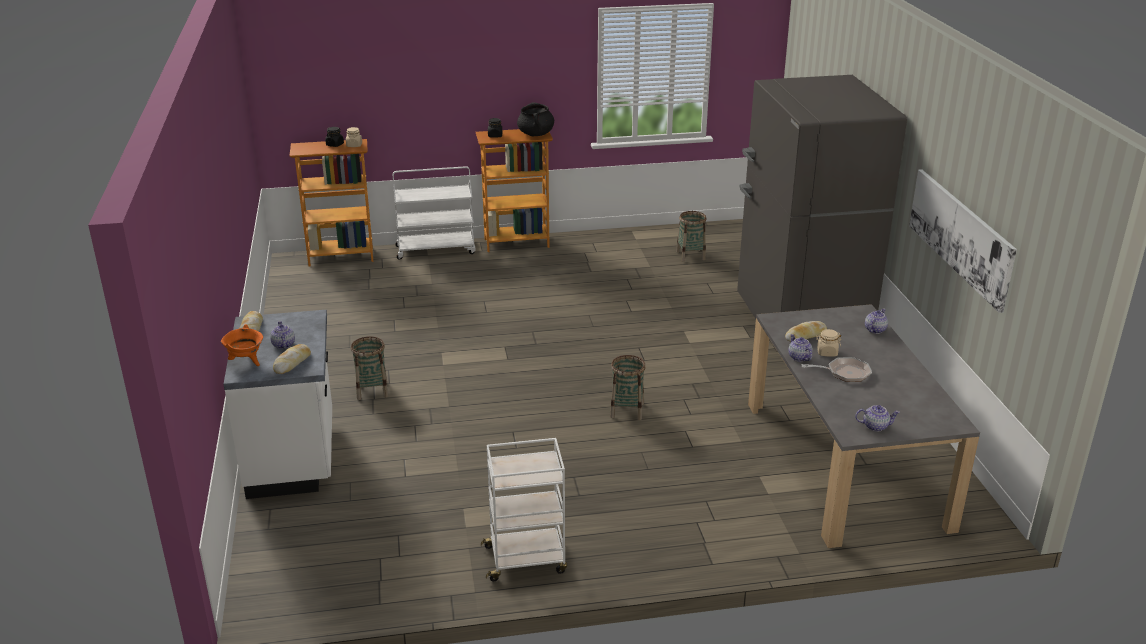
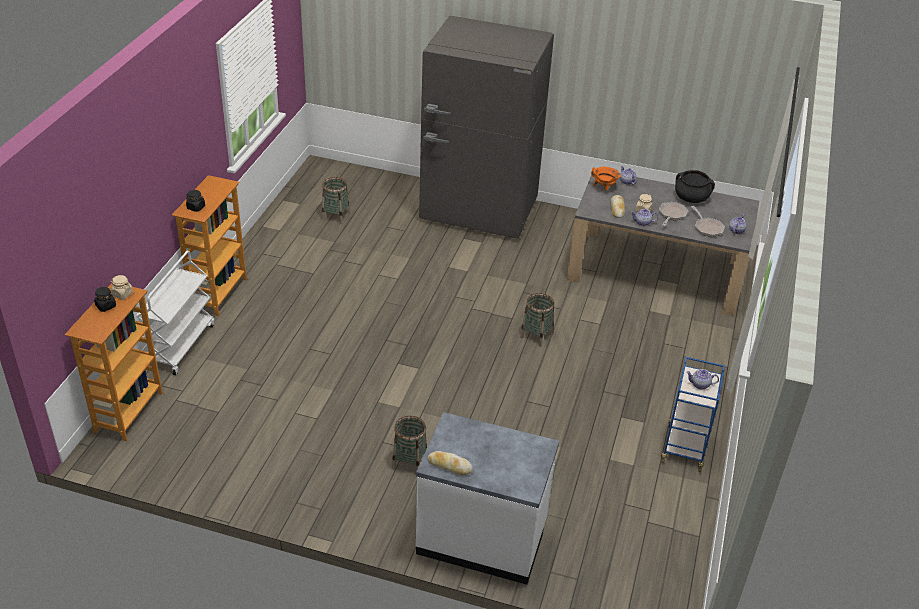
camera: 65 degrees left, 10 degrees up
orange cooking pot [221,324,263,366] -> orange cooking pot moved to [591,167,621,190]
teapot [270,321,295,349] -> teapot moved to [686,369,719,390]
bread [273,344,311,374] -> none
white cart [481,438,567,581] -> blue cart [661,357,725,472]
black cooking pot [517,102,554,136] -> black cooking pot moved to [675,170,715,203]
picture [909,169,1017,313] -> none
none -> frying pan [691,206,725,237]

